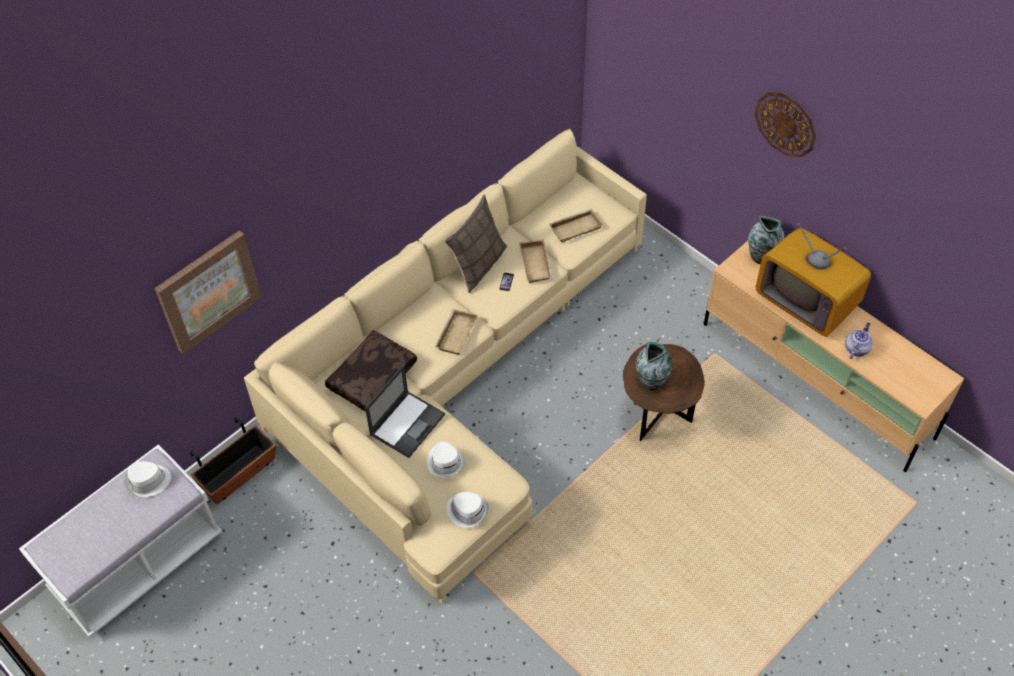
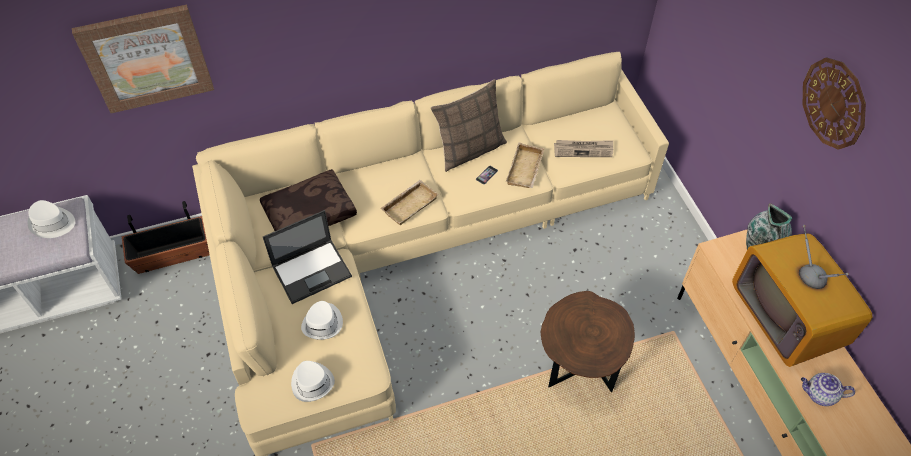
camera: 25 degrees right, 0 degrees up
beige tray [549,209,603,242] -> newspaper [554,140,613,157]
vase [635,342,673,391] -> none
teapot [845,323,873,359] -> teapot turned 135 degrees counterclockwise [801,373,855,406]

